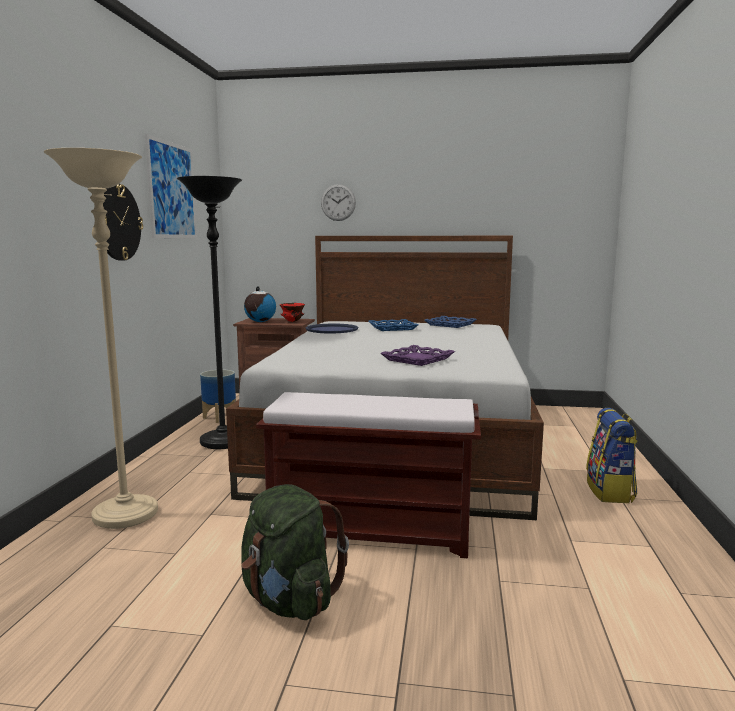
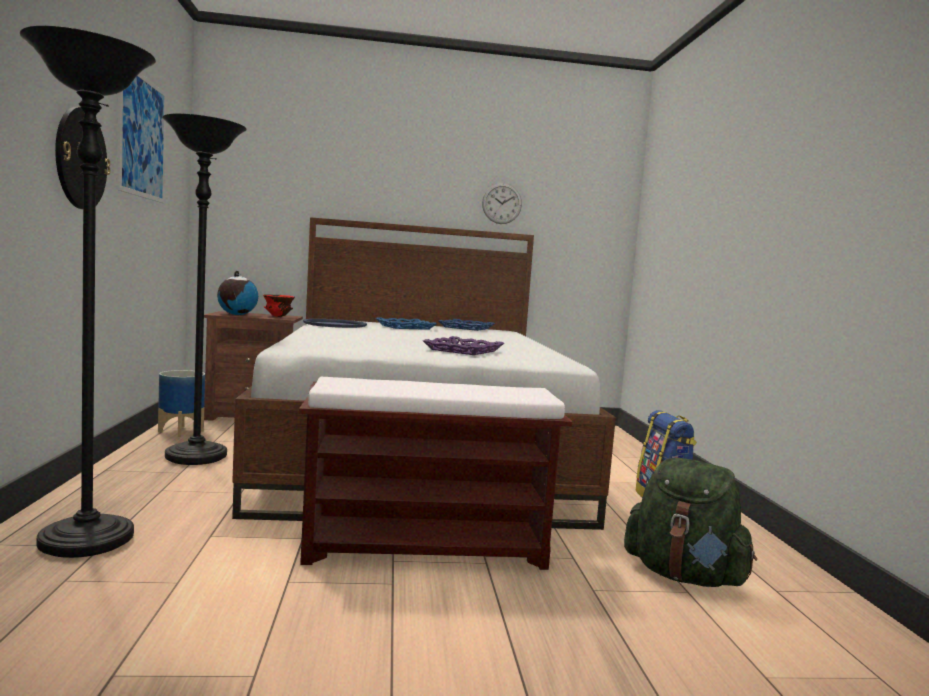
camera: 15 degrees left, 5 degrees down
beige floor lamp [44,148,158,529] -> black floor lamp [20,26,156,558]
green backpack [241,484,349,620] -> green backpack moved to [624,458,757,587]
wall clock [321,184,356,221] -> wall clock moved to [482,183,522,224]

